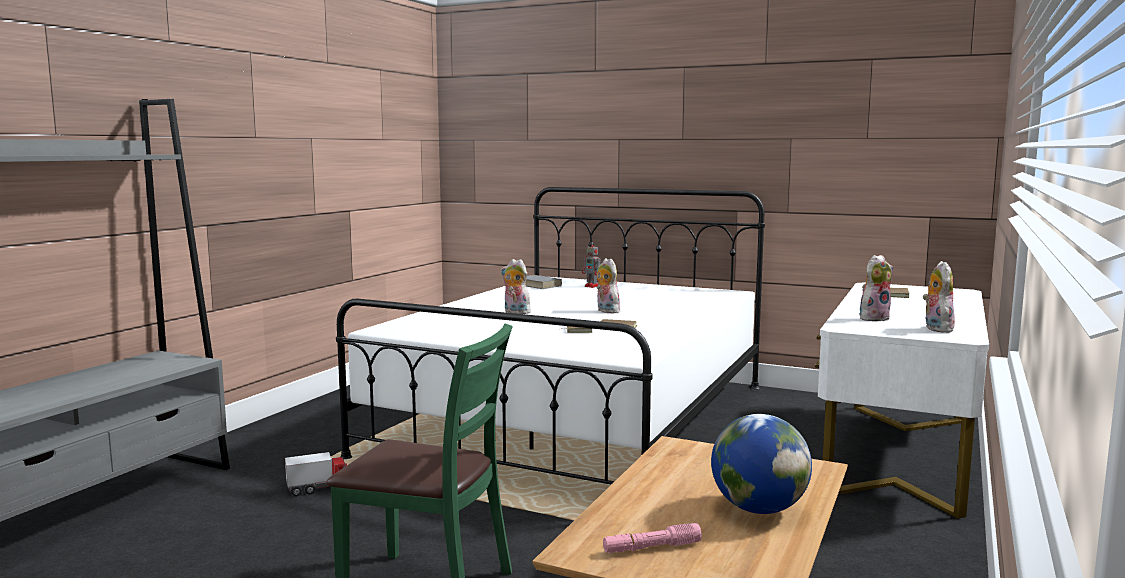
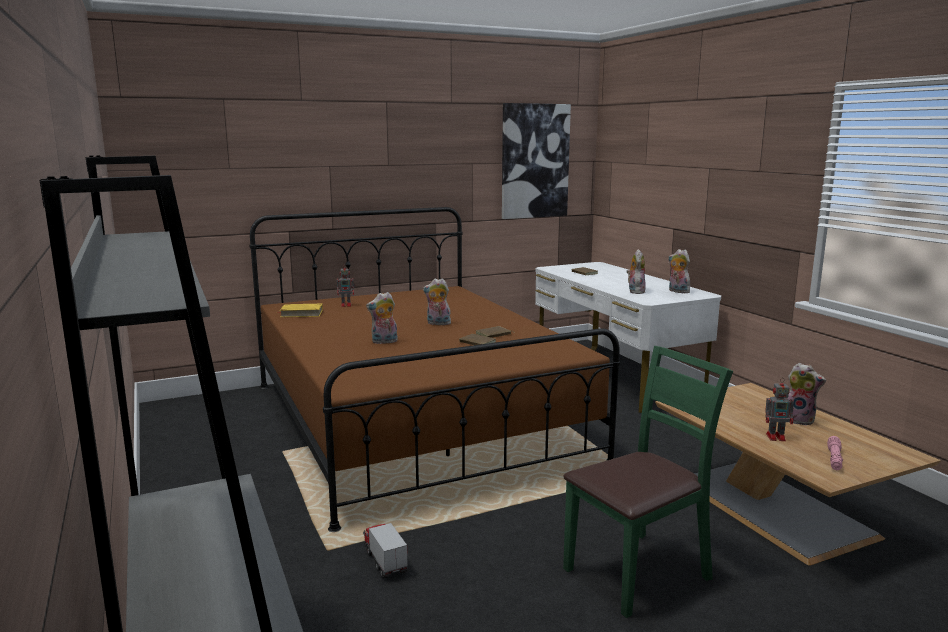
camera: 50 degrees left, 5 degrees up
toy truck [285,452,347,496] -> toy truck turned 45 degrees counterclockwise [363,523,408,579]
white bed [336,187,765,485] -> brown bed [250,207,620,532]
grey book [525,275,562,289] -> yellow book [277,304,323,317]
globe [711,414,812,514] -> plush toy [788,363,826,426]
none -> picture [502,103,571,219]
none -> toy robot [765,378,794,441]

